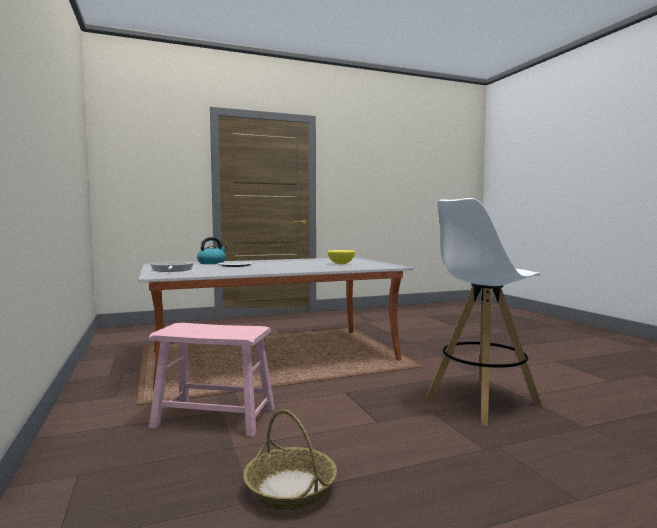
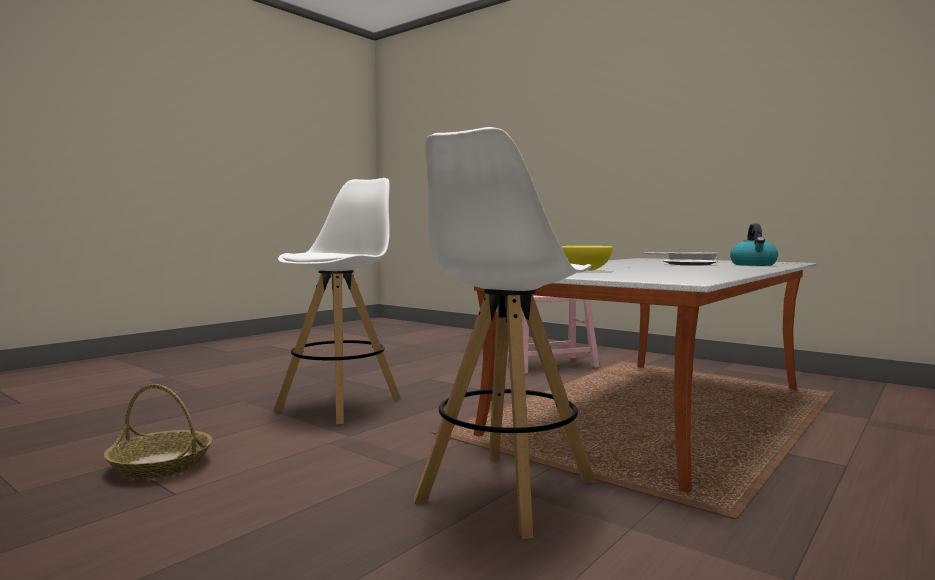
camera: 150 degrees right, 0 degrees up
basket [243,409,337,511] -> basket moved to [104,384,212,479]
none -> white stool [414,127,595,539]

